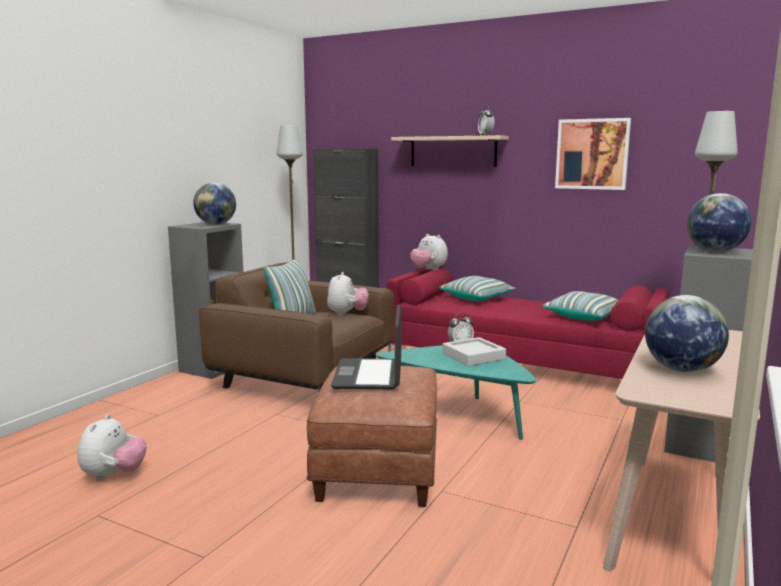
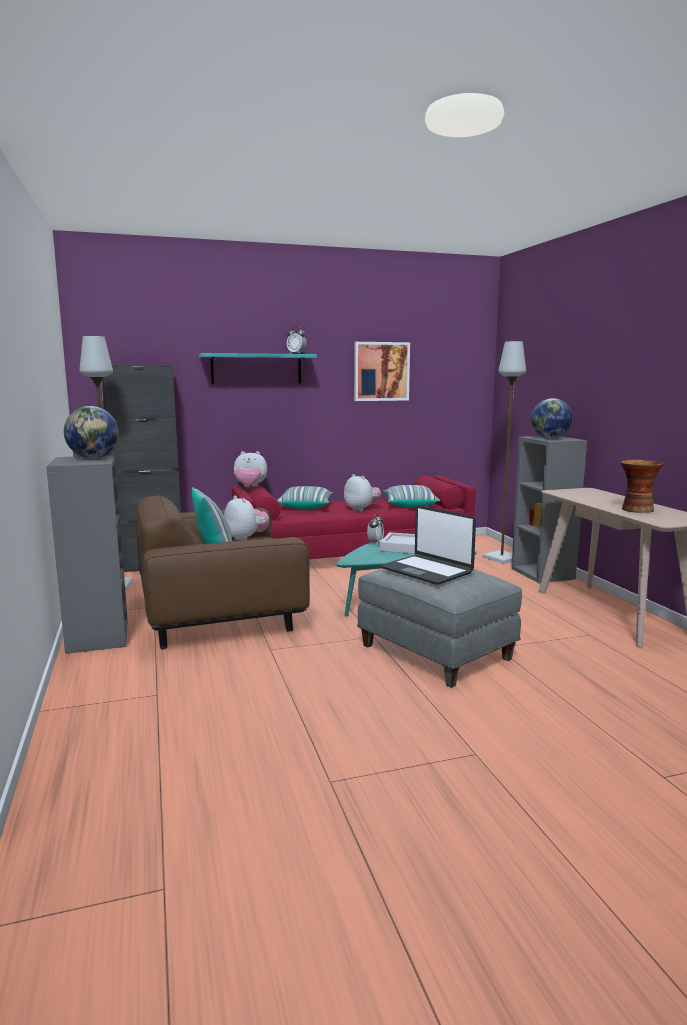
camera: 45 degrees left, 0 degrees up
plush toy [77,414,147,481] -> plush toy moved to [344,474,381,512]
brown ottoman [307,366,437,507] -> grey ottoman [357,569,522,688]
beige shelf [391,135,509,167] -> turquoise shelf [199,353,317,384]
globe [645,295,729,372] -> vase [620,460,664,513]

